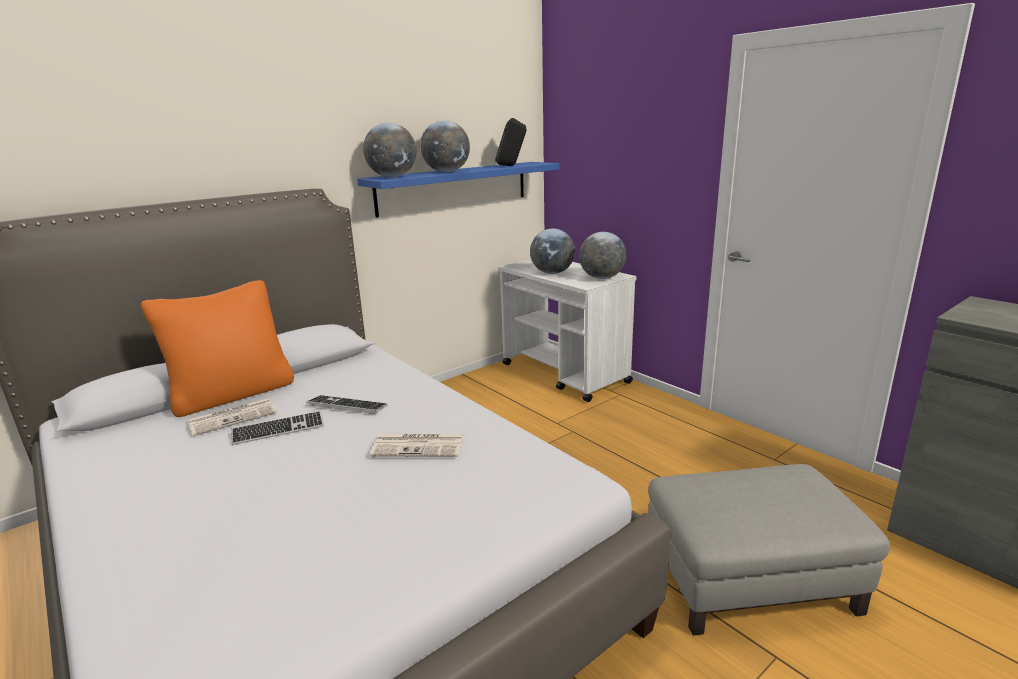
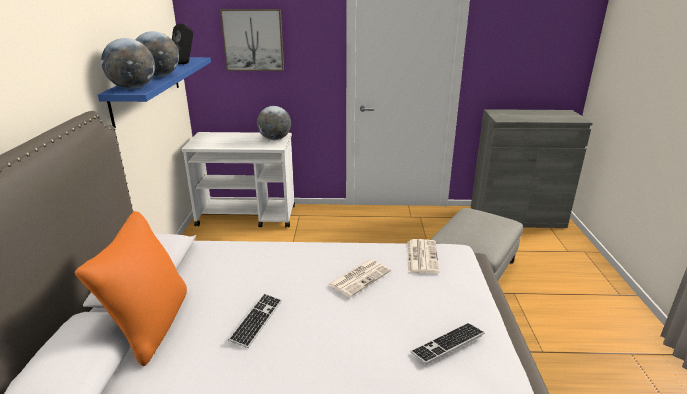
camera: 50 degrees left, 5 degrees up
newspaper [187,398,277,436] -> newspaper moved to [407,239,440,274]
keyboard [306,395,388,414] -> keyboard moved to [410,323,485,365]
globe [530,229,575,274] -> none
none -> picture [220,9,284,71]

